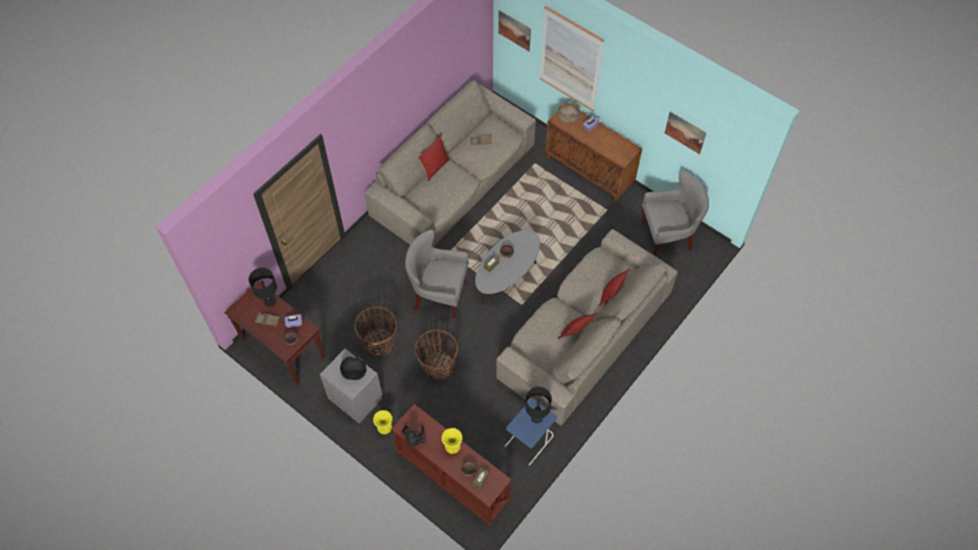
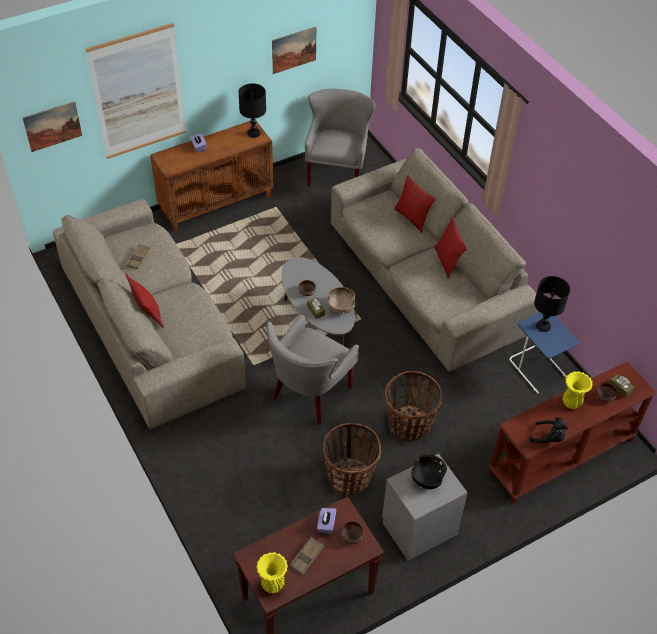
camera: 70 degrees left, 10 degrees down
black table lamp [249,268,277,306] -> black table lamp moved to [238,83,266,138]
yellow vase [373,410,393,434] -> yellow vase moved to [256,552,288,594]
brown bowl [557,103,581,123] -> brown bowl moved to [328,287,355,314]

